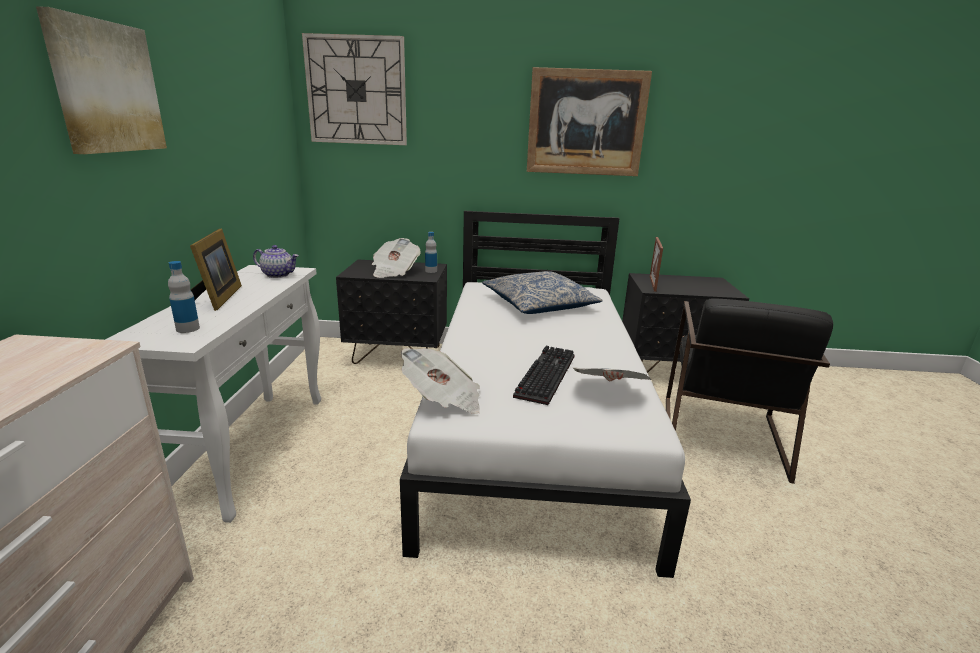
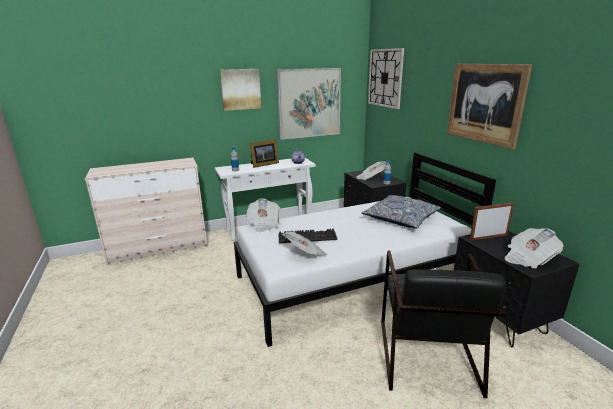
camera: 65 degrees right, 0 degrees up
black armchair [666,298,833,484] -> black armchair turned 75 degrees counterclockwise [381,250,506,398]
none -> picture [277,68,341,140]
none -> newspaper [504,228,563,269]

